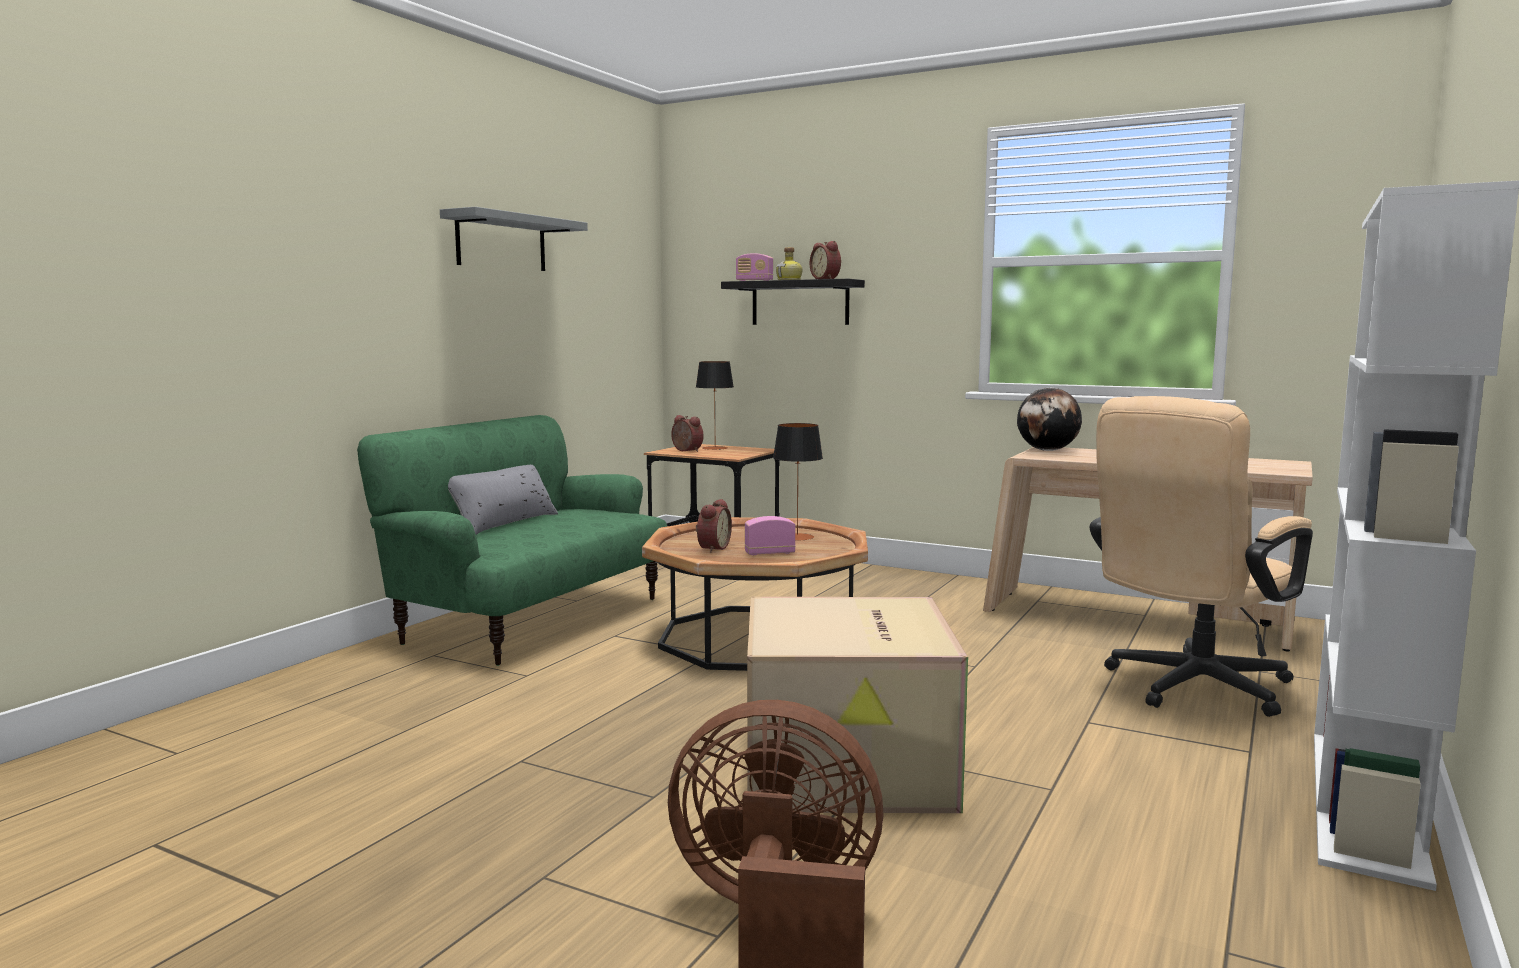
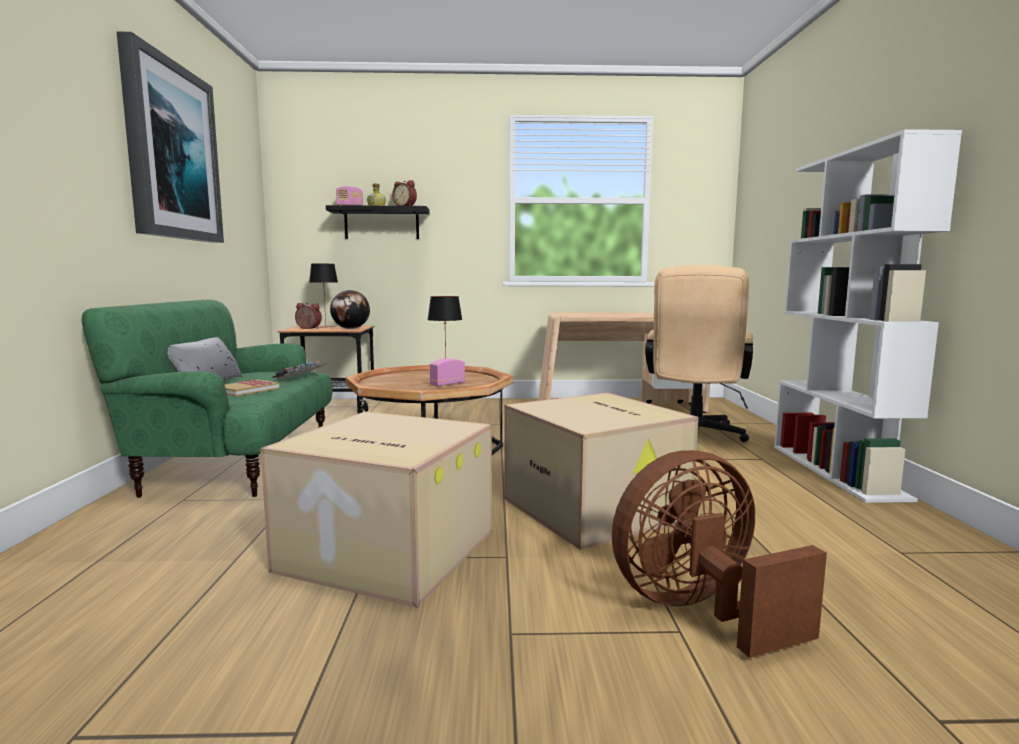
camera: 30 degrees left, 0 degrees up
grey shelf [440,207,588,271] -> picture [117,32,224,243]
alarm clock [696,499,732,553] -> none
globe [1017,388,1082,451] -> globe moved to [330,290,370,329]
none -> book [225,379,279,396]
none -> cardboard box [260,411,492,608]
none -> keyboard [273,360,327,381]

